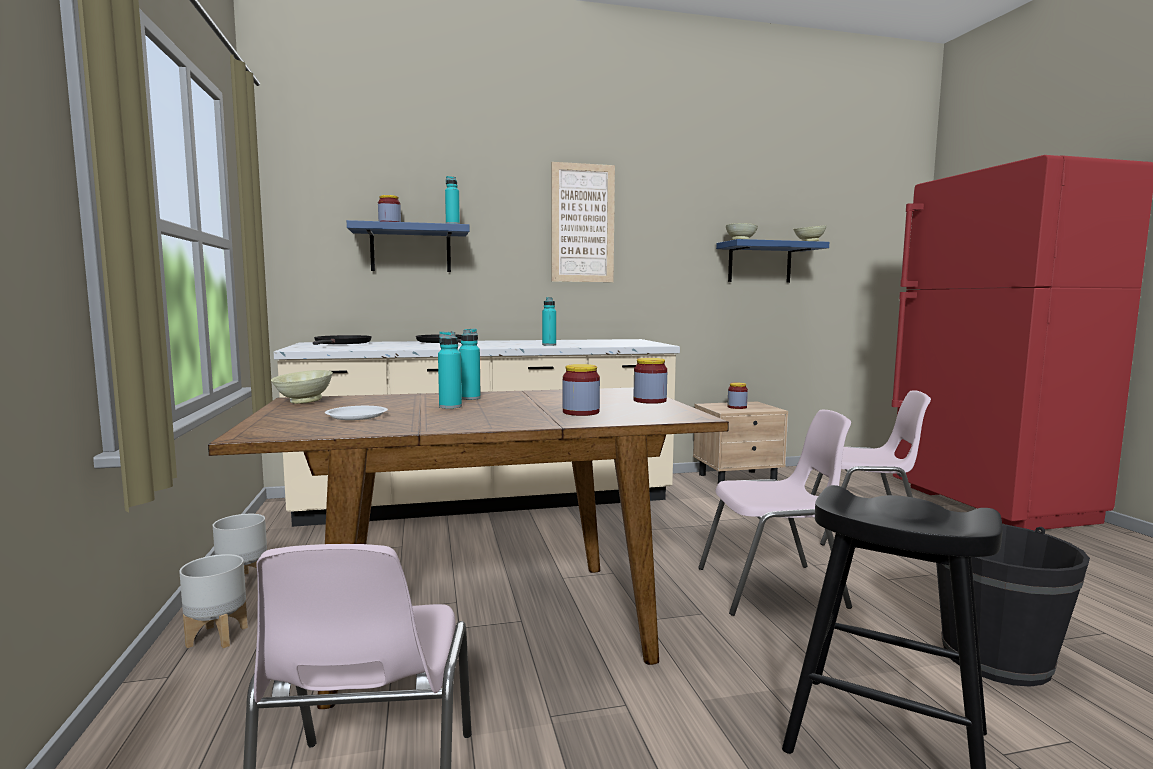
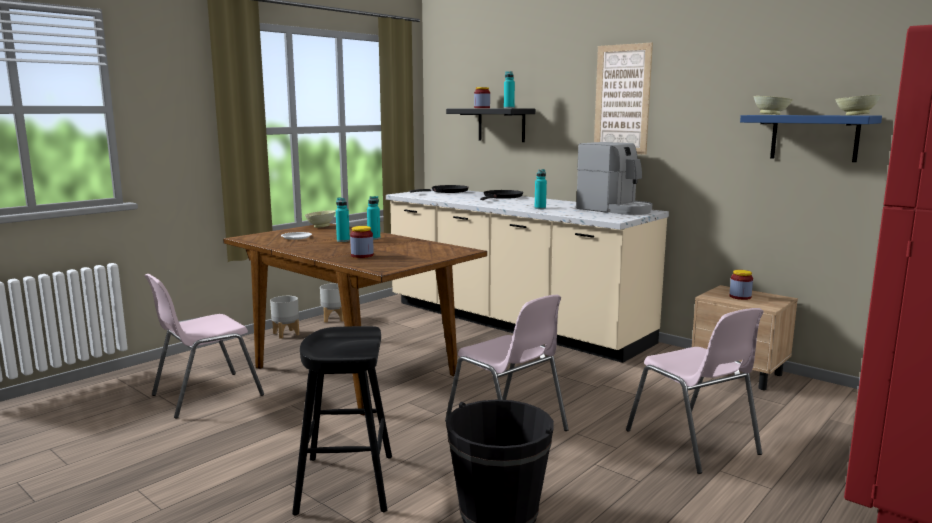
camera: 55 degrees right, 5 degrees up
blue shelf [347,220,470,272] -> black shelf [446,109,535,142]
jar [633,358,667,404] -> none
none -> coffee machine [576,142,652,215]

